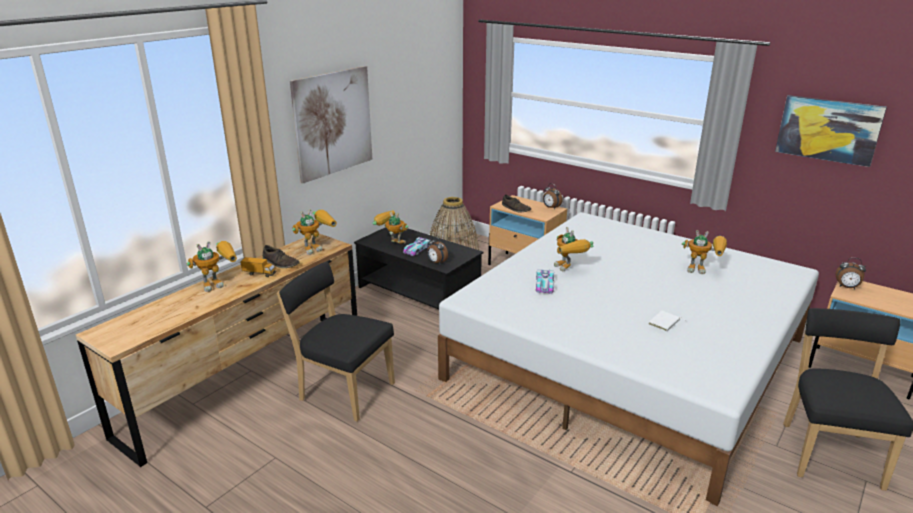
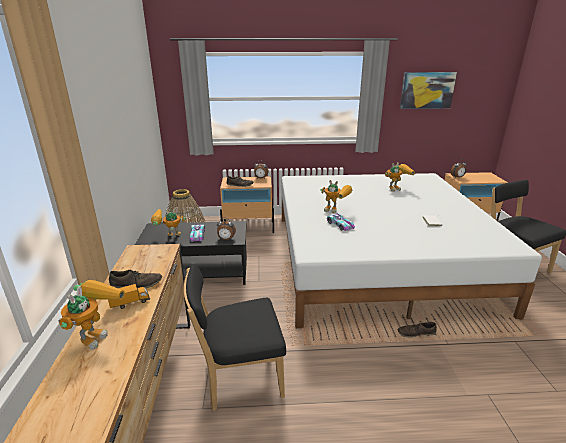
camera: 40 degrees left, 0 degrees up
picture [290,66,372,184] -> none
toy robot [292,209,337,255] -> none
none -> brown shoe [398,322,437,338]

